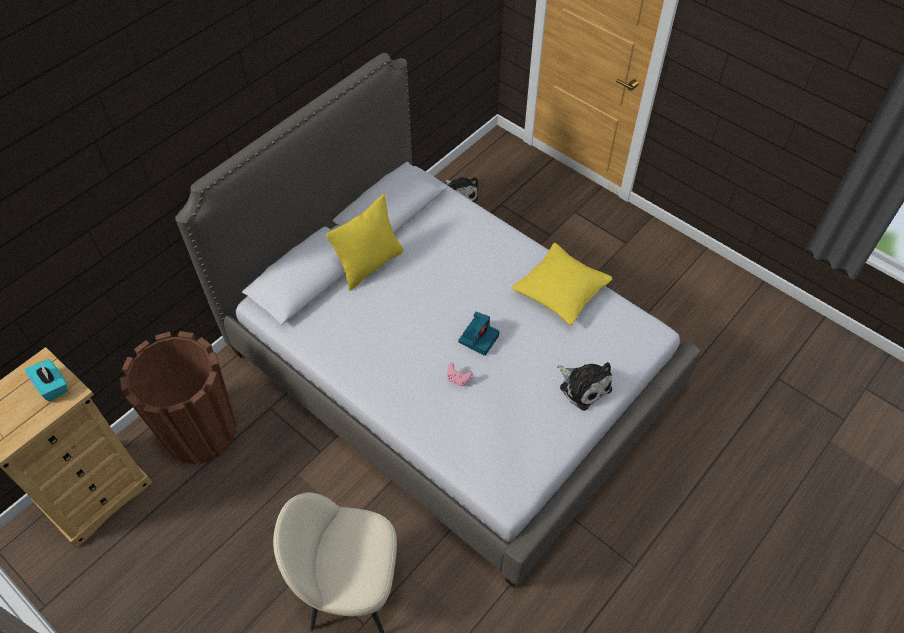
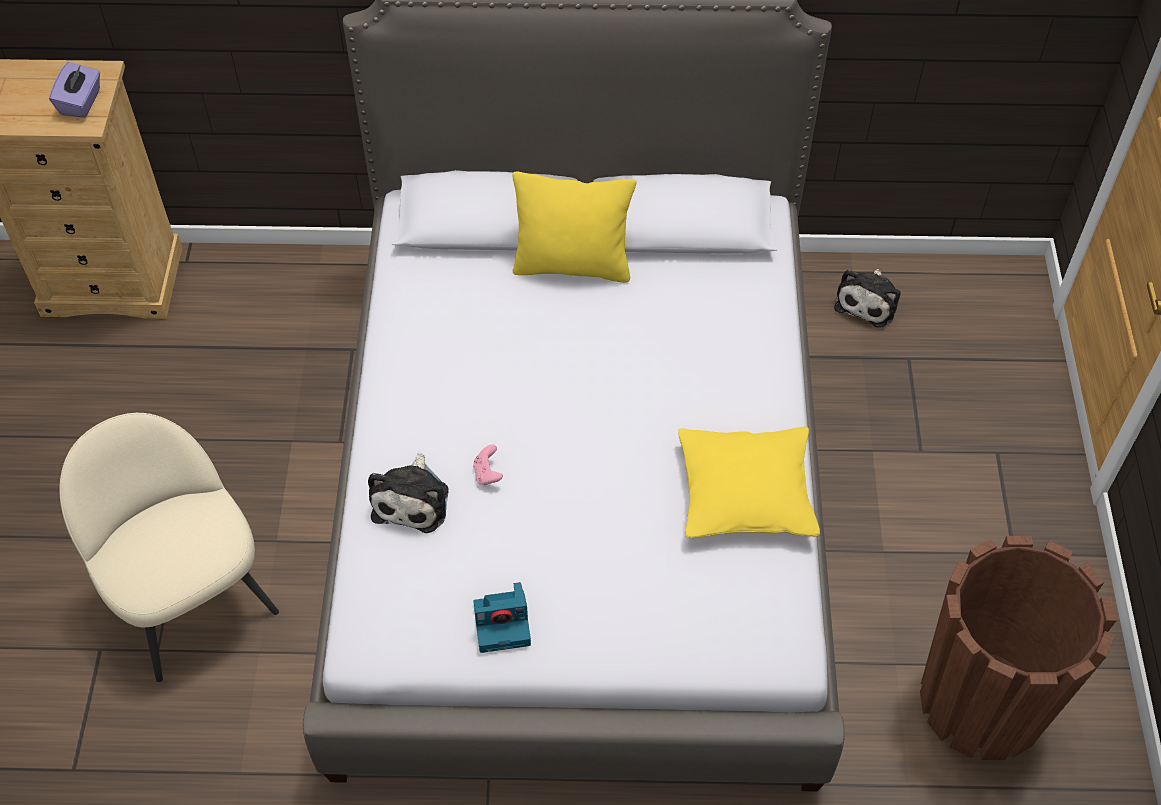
camera: 50 degrees right, 0 degrees up
turquoise tissue box [25,359,68,401] -> purple tissue box [49,62,100,118]
brown planter [120,331,236,464] -> brown planter moved to [920,536,1117,760]
camera [458,312,499,356] -> camera moved to [473,582,531,653]
plush toy [557,362,612,411] -> plush toy moved to [368,453,449,533]

